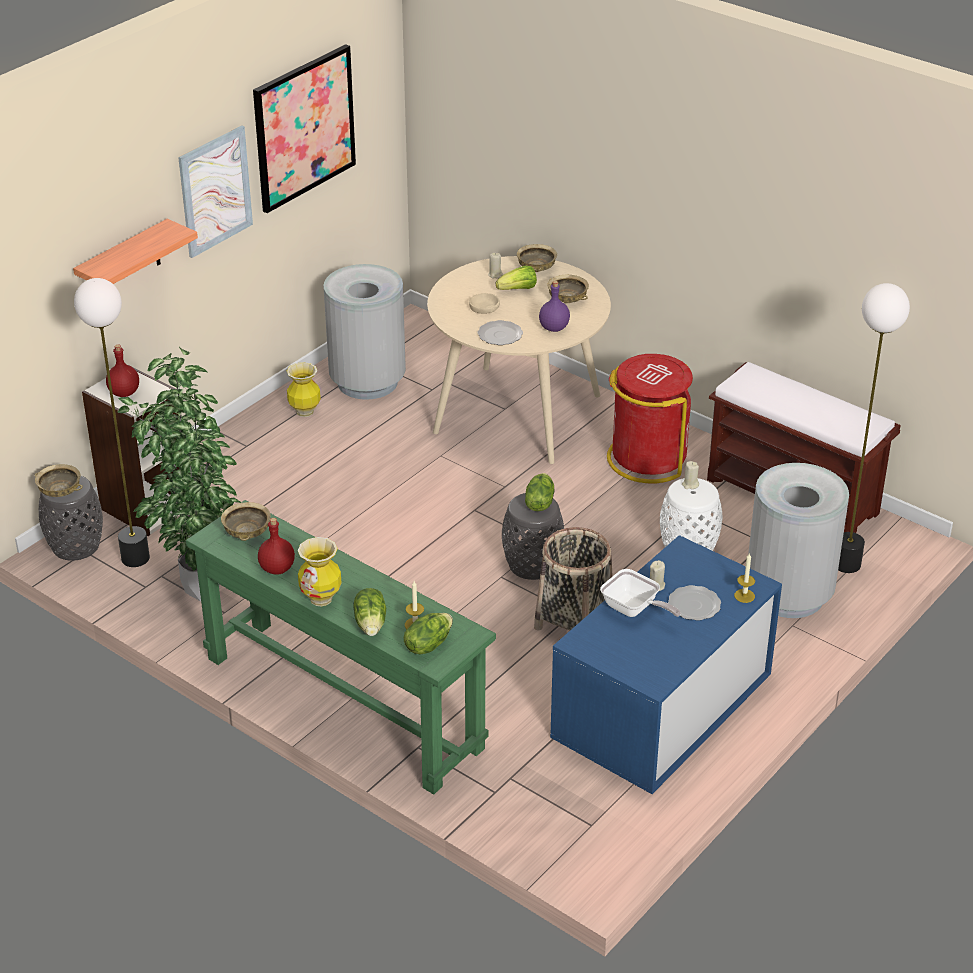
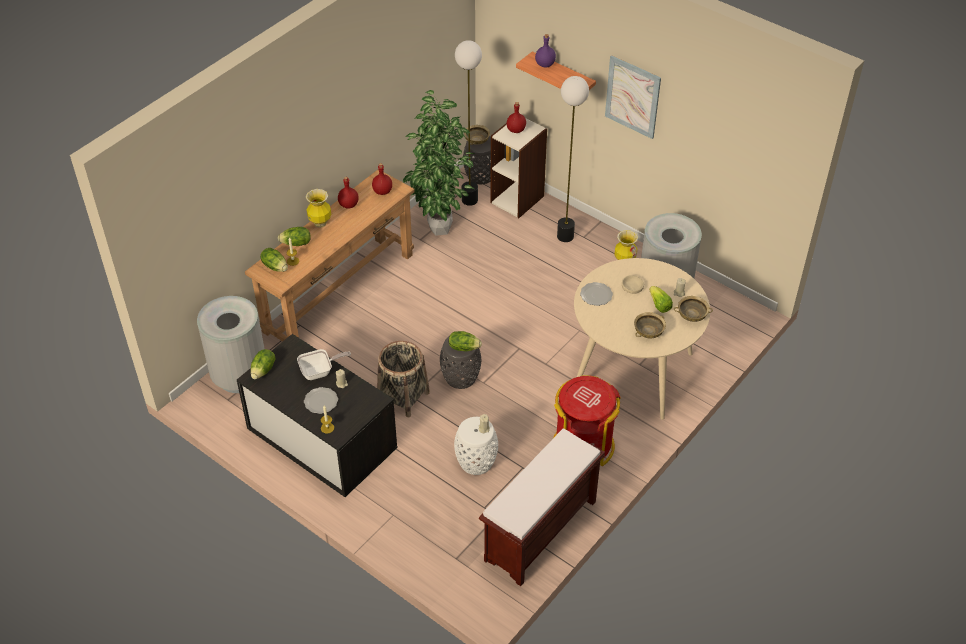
camera: 90 degrees right, 10 degrees up
green console table [186,500,496,795] -> brown console table [245,170,415,342]
beige bowl [221,502,271,541] -> red bottle [372,163,392,195]
picture [253,44,356,213] -> none
purple bottle [539,281,570,332] -> purple bottle moved to [535,34,556,68]
blue cabinet [550,535,782,794] -> black cabinet [237,334,398,497]
frying pan [600,569,681,617] -> frying pan turned 150 degrees counterclockwise [297,349,351,380]
grey trash can [748,463,849,618] -> grey trash can moved to [197,296,264,393]
floor lamp [838,283,910,573] -> floor lamp moved to [557,76,589,242]
none -> lettuce [251,349,276,379]

